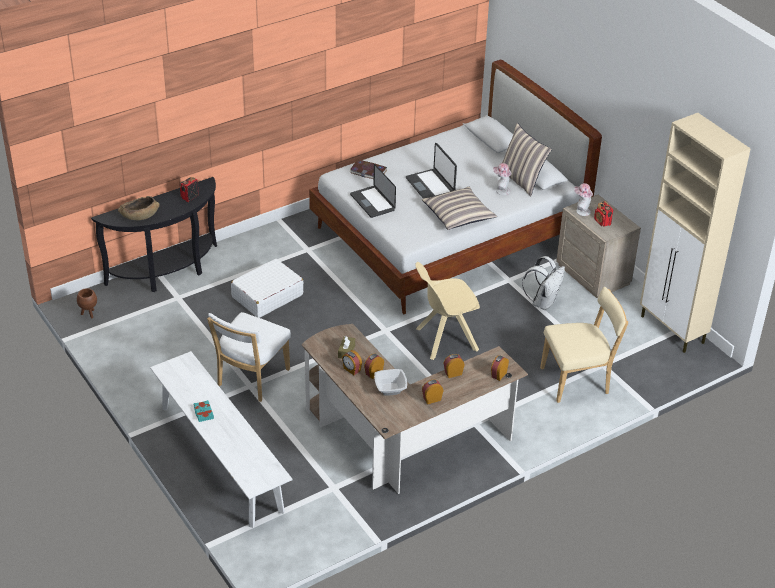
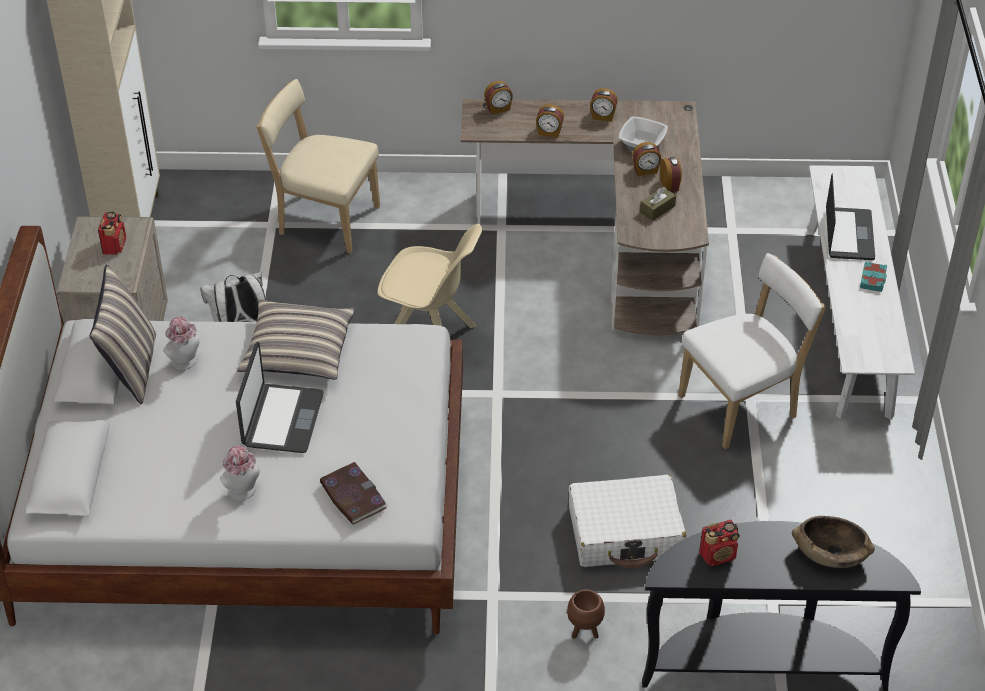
camera: 145 degrees left, 5 degrees up
brown planter [77,288,97,319] -> brown planter moved to [567,589,605,639]
laptop [350,164,396,218] -> laptop moved to [826,173,875,260]
hat [574,183,593,216] -> hat moved to [220,446,260,500]

